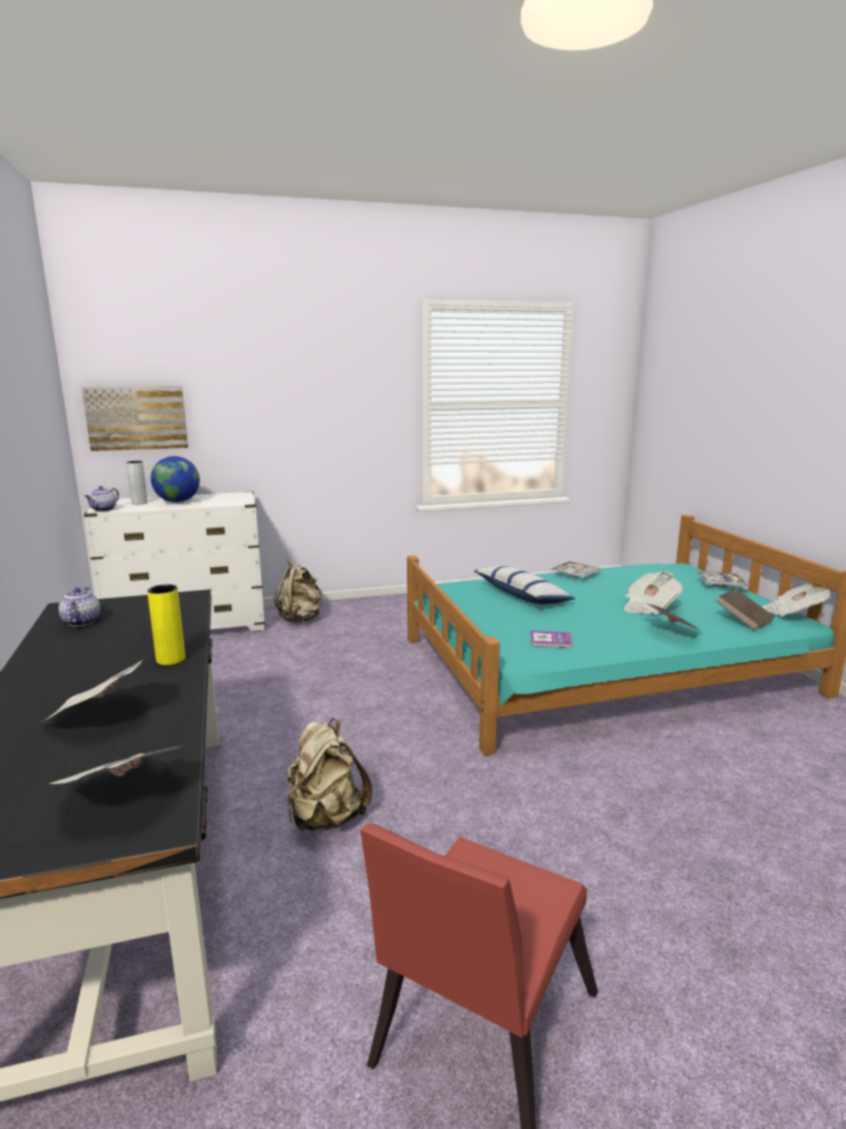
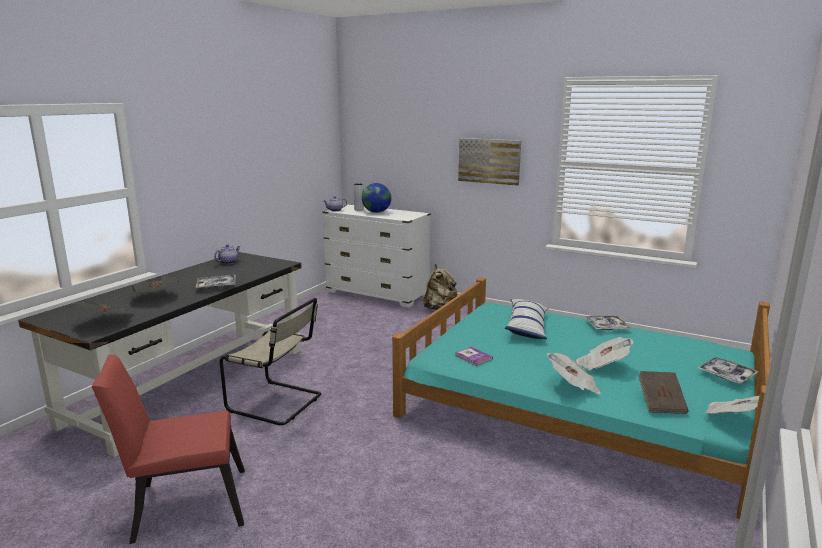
camera: 45 degrees right, 0 degrees up
picture [82,386,188,451] -> picture moved to [458,138,521,186]
yellow vase [147,584,185,665] -> tray [195,275,236,289]
beige backpack [286,719,372,831] -> beige chair [219,298,321,425]

